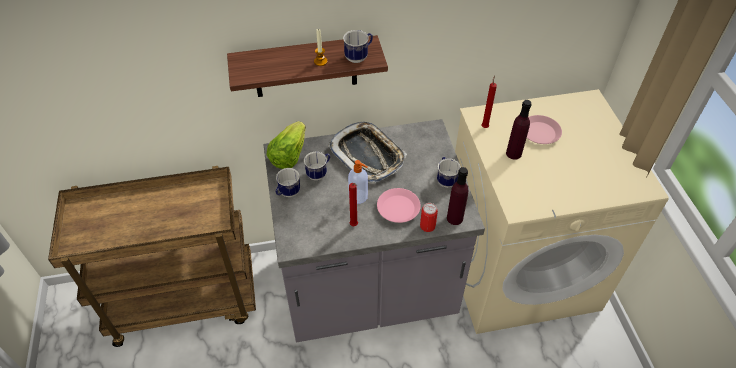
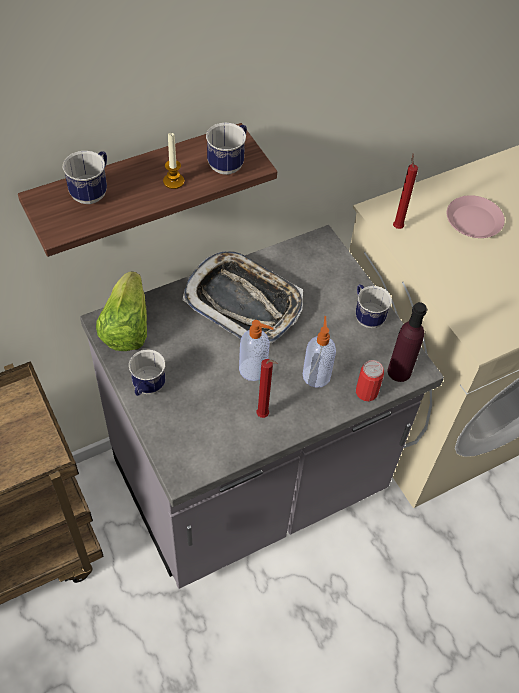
camera: 20 degrees left, 5 degrees up
mug [304,151,330,180] -> mug moved to [63,151,107,204]
pink plate [377,188,421,223] -> soap dispenser [303,316,336,388]
purple bottle [506,100,532,160] -> none

